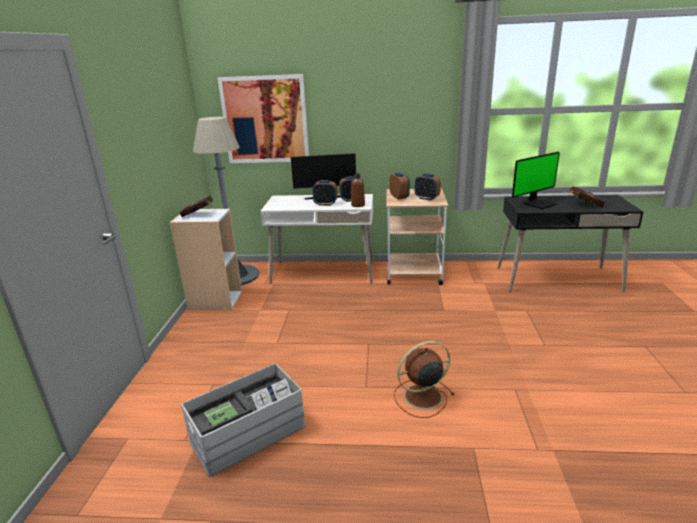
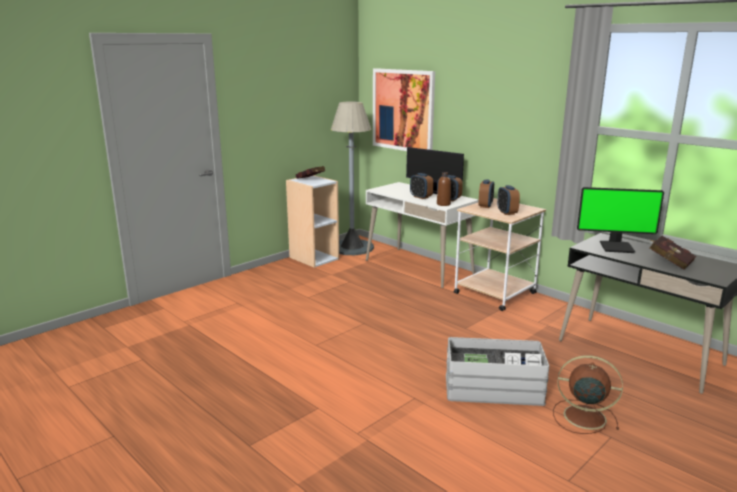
camera: 40 degrees right, 5 degrees down
grey storage box [181,364,306,477] -> grey storage box moved to [446,337,549,406]
brown fan [394,341,454,418] -> brown fan moved to [553,355,623,434]

